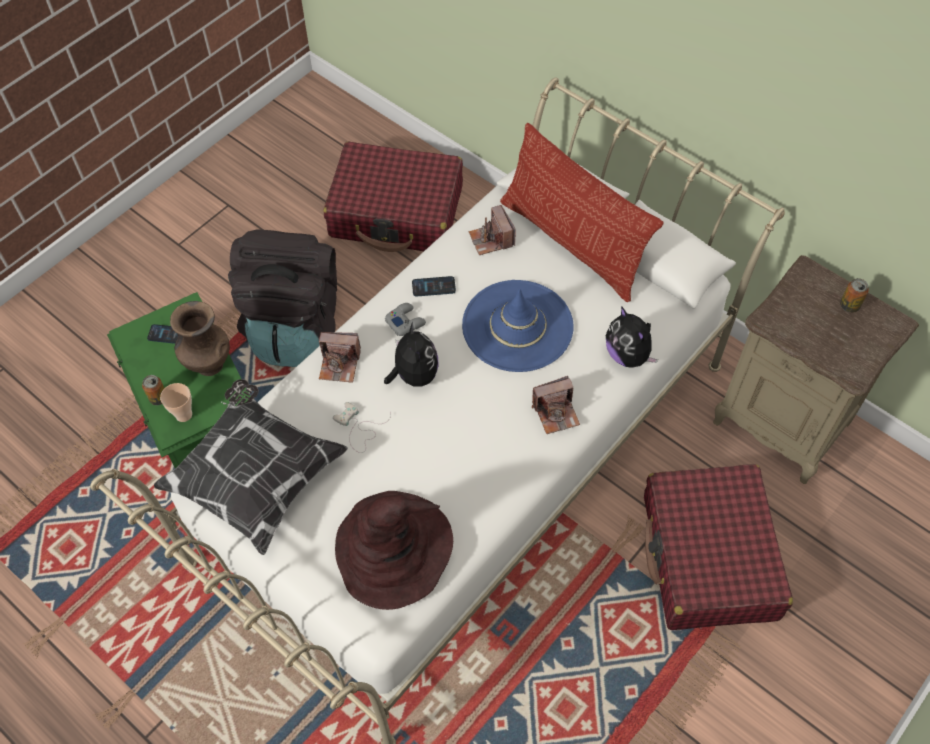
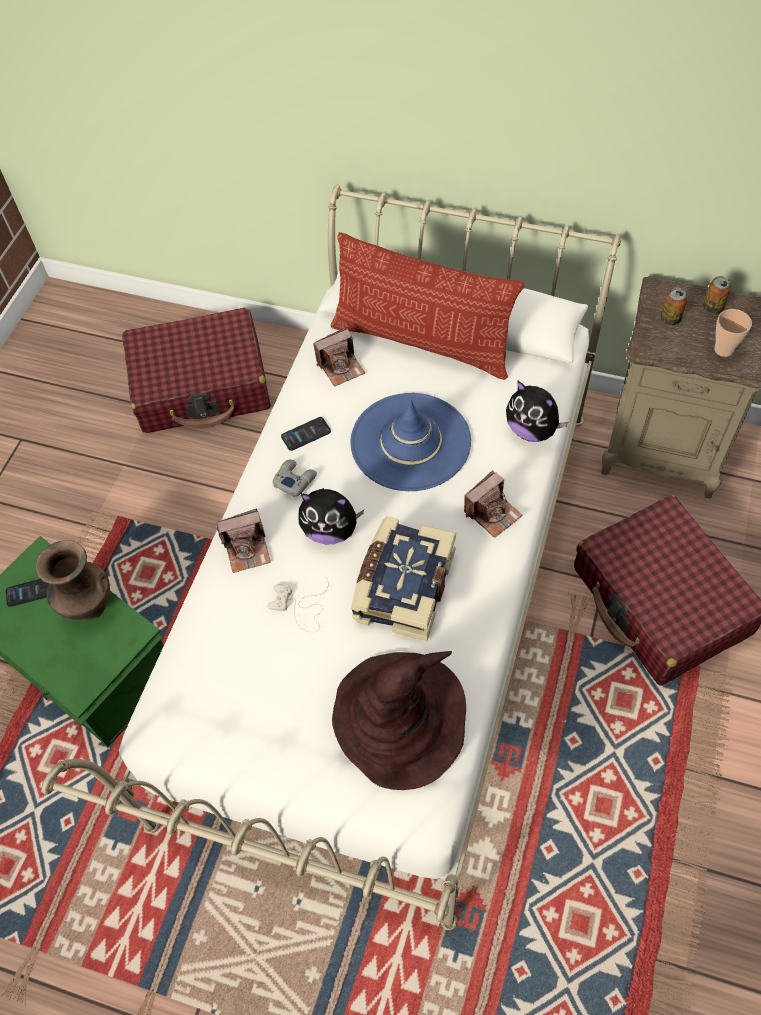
camera: 20 degrees left, 0 degrees up
can [142,375,164,405] -> can moved to [660,288,688,325]
pillow [154,379,348,555] -> none
cup [160,383,192,422] -> cup moved to [714,309,752,357]
black backpack [228,230,337,367] -> none
plush toy [384,322,439,387] -> plush toy turned 135 degrees clockwise [298,488,364,544]
camera [469,205,516,255] -> camera turned 75 degrees counterclockwise [313,327,365,387]
none -> book [351,516,456,641]

